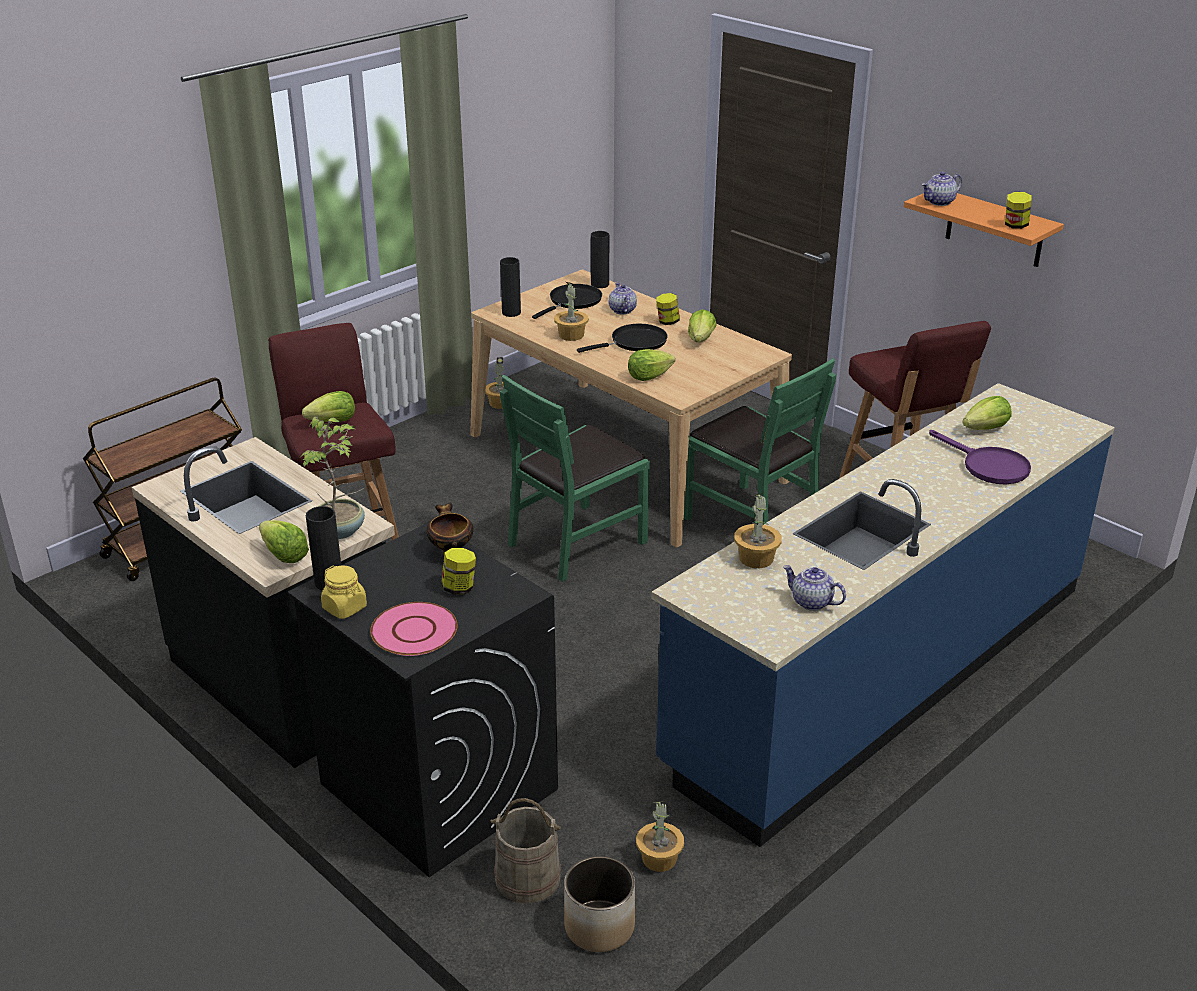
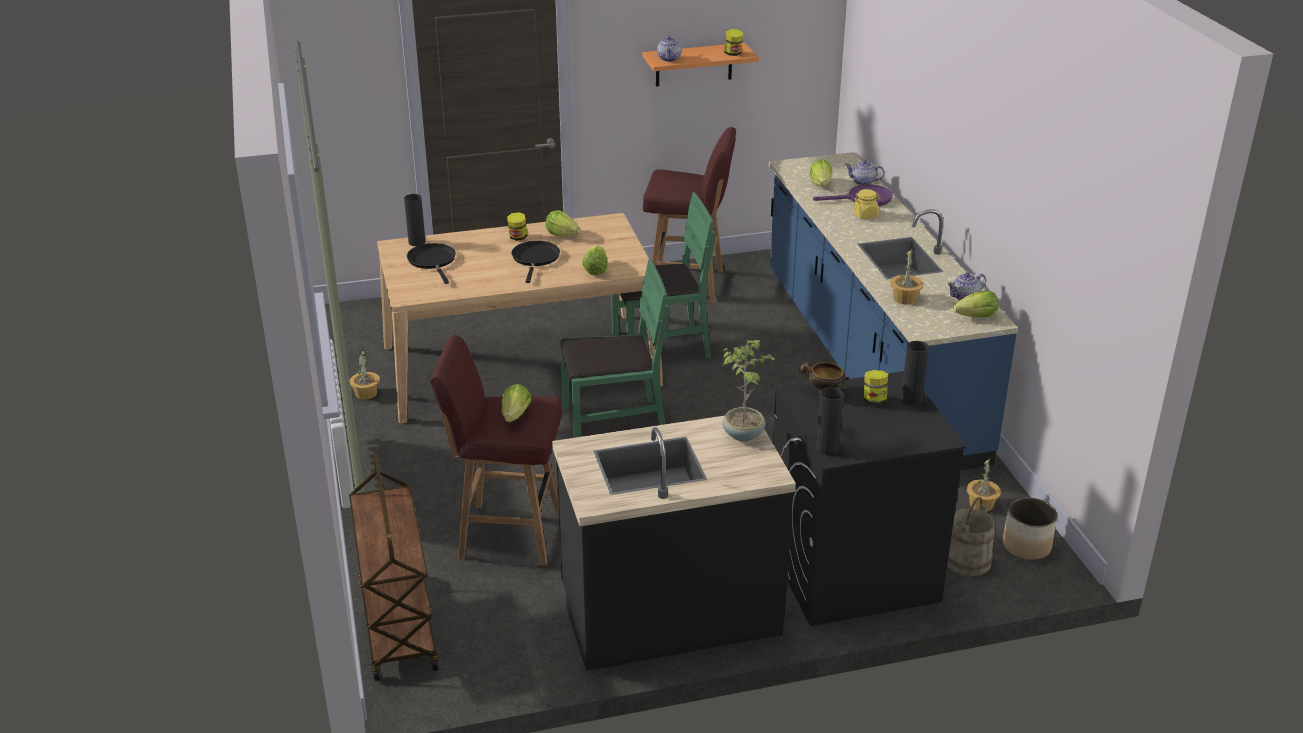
camera: 60 degrees left, 0 degrees up
lettuce [259,520,309,563] -> lettuce moved to [953,291,999,317]
yellow jar [321,566,367,619] -> yellow jar moved to [853,189,880,219]
pink plate [370,602,458,656] -> none
black vase [500,257,521,317] -> black vase moved to [901,341,929,406]
green chair [500,375,650,582] -> green chair turned 90 degrees counterclockwise [560,259,670,438]
potted plant [554,282,589,341] -> none
teapot [609,283,637,314] -> teapot moved to [845,160,885,185]

